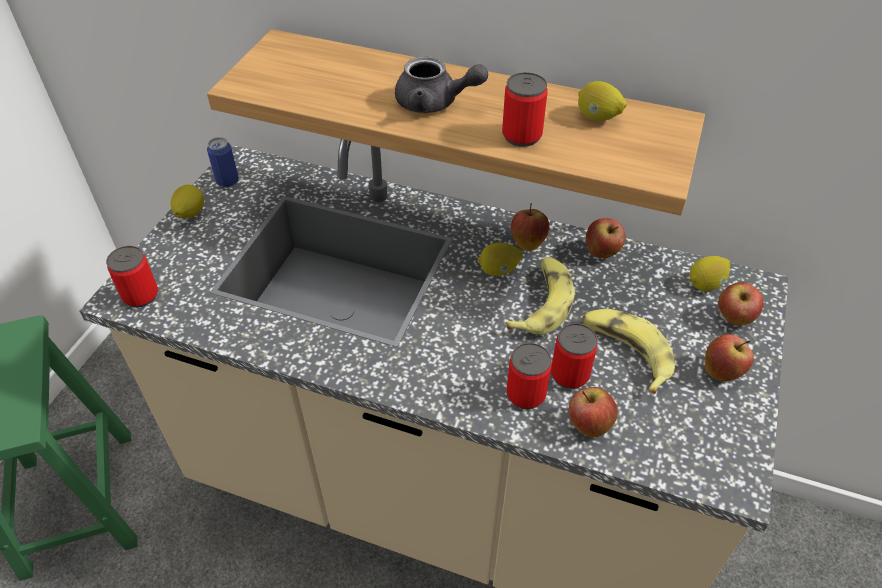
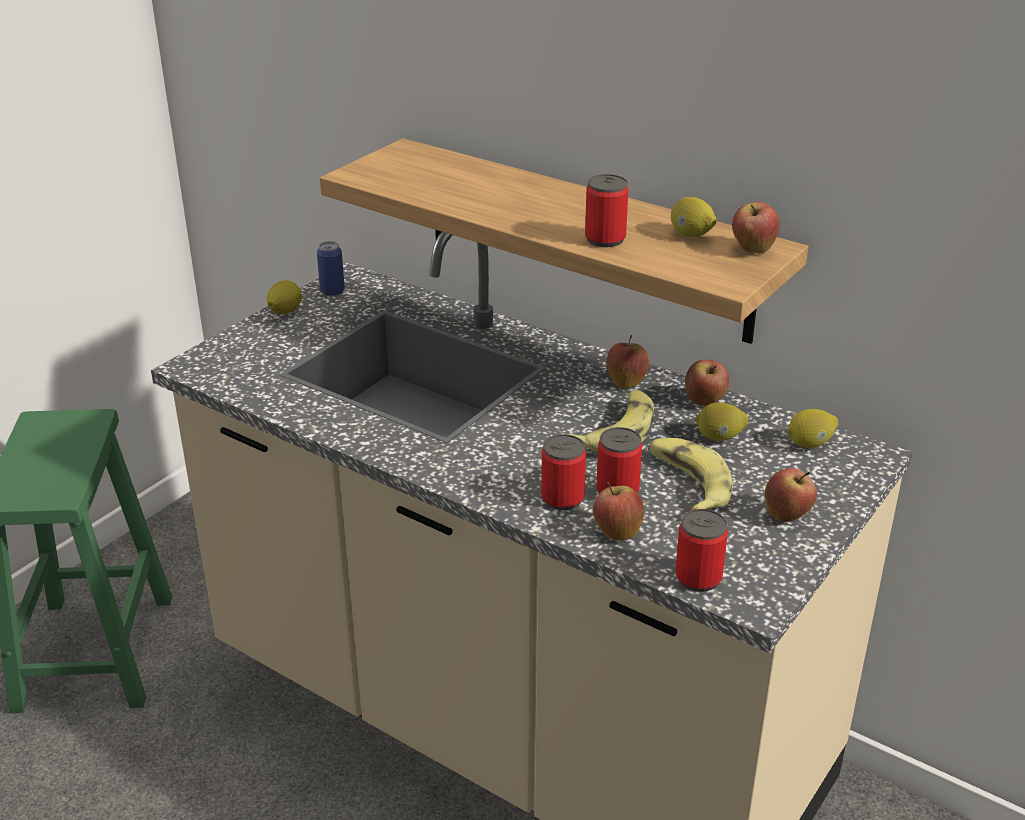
camera: 15 degrees right, 15 degrees down
can [106,246,158,307] -> can moved to [675,509,728,592]
grey teapot [395,57,488,113] -> none
lemon [477,243,523,276] -> lemon moved to [695,403,748,441]
apple [718,282,764,326] -> apple moved to [732,202,780,254]

